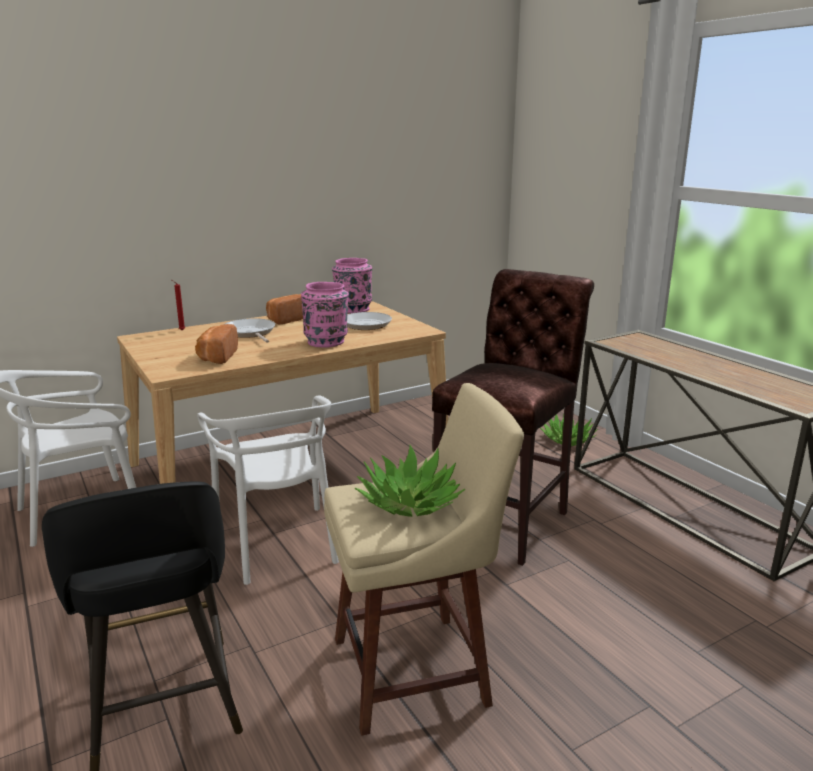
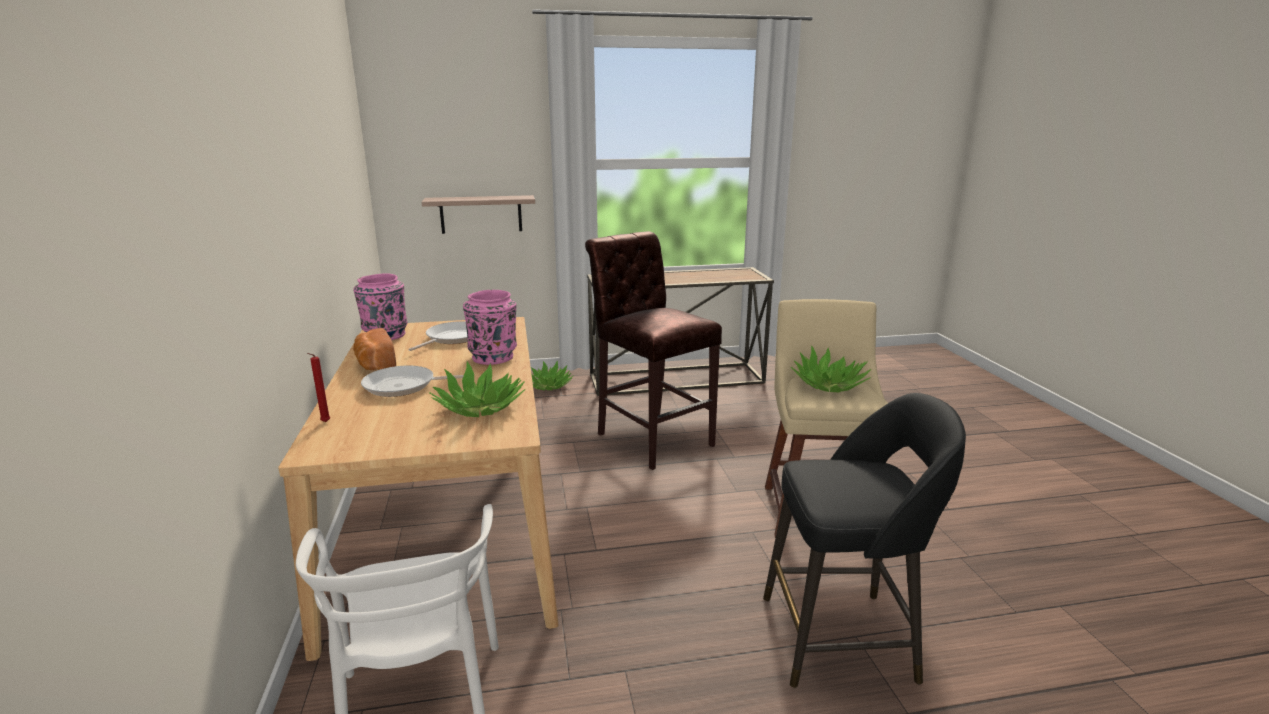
camera: 70 degrees left, 0 degrees up
bread [195,324,238,364] -> potted plant [429,361,526,417]
white chair [197,396,339,585] -> none
none -> shelf [421,195,535,234]

